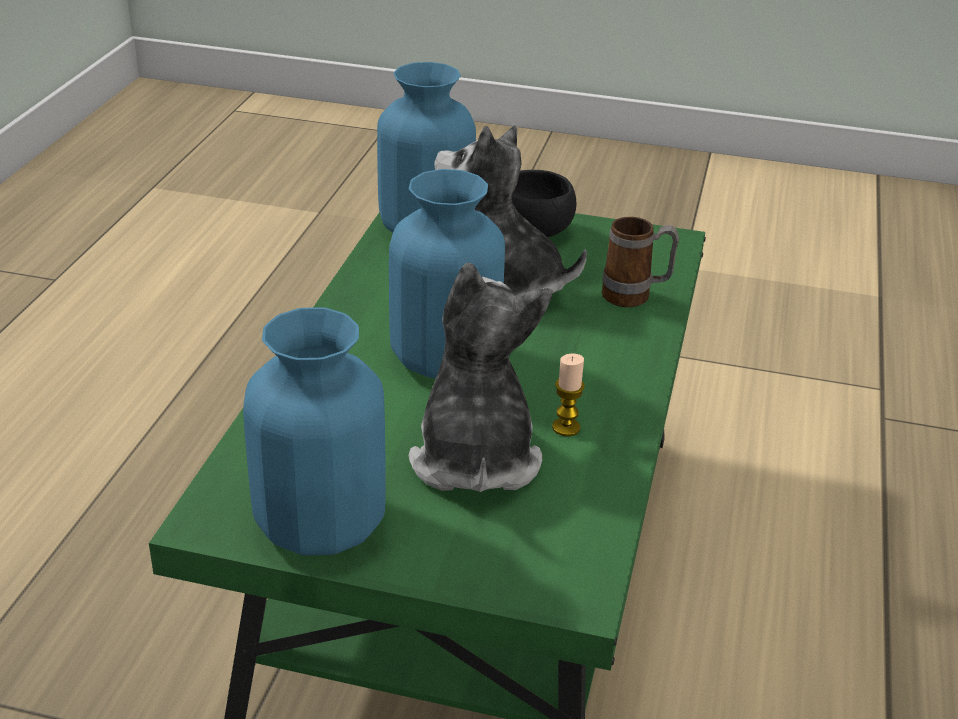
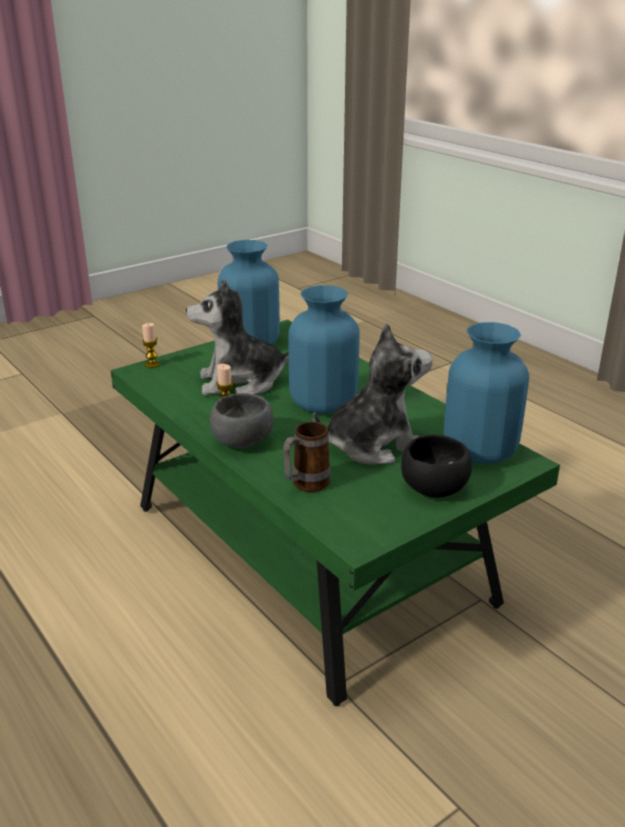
camera: 130 degrees right, 5 degrees down
plush toy [408,262,552,492] -> plush toy turned 135 degrees clockwise [186,280,289,395]
none -> candle [142,323,160,368]
none -> grey bowl [210,393,274,448]

